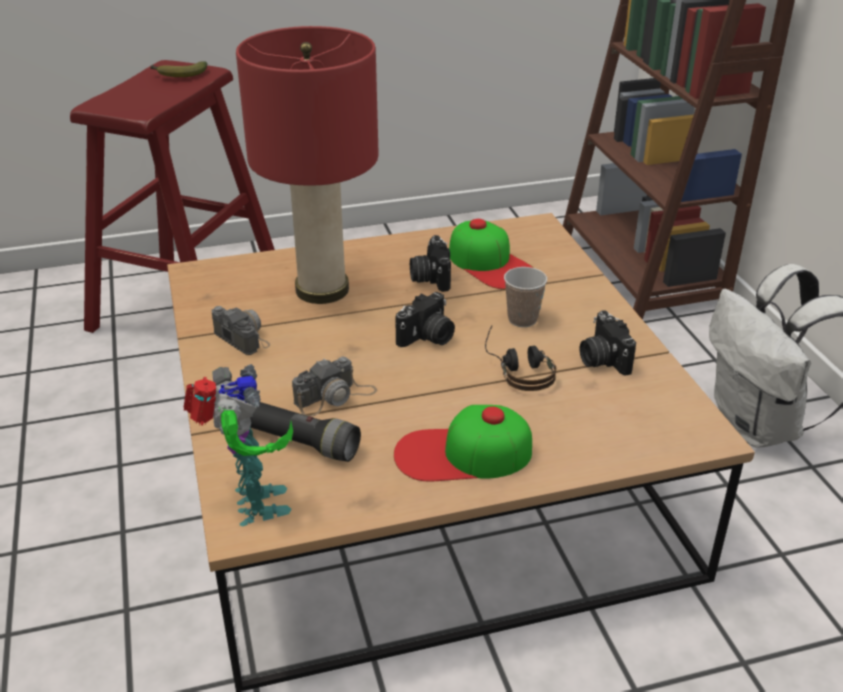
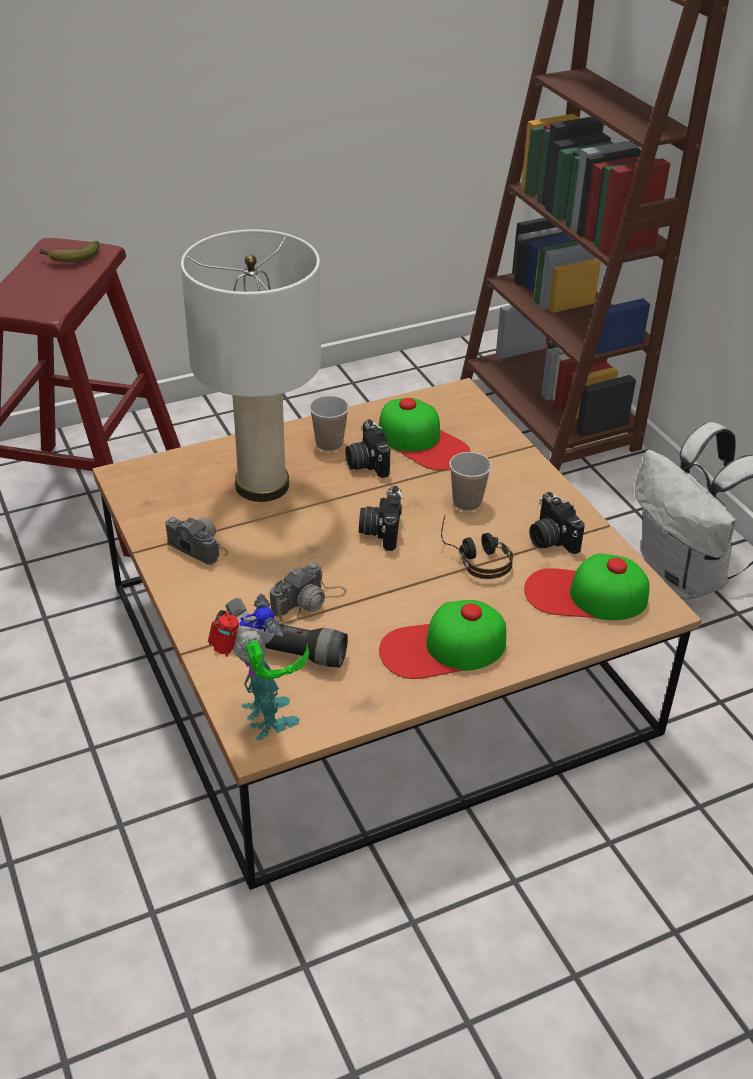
camera: 10 degrees left, 5 degrees up
red table lamp [236,26,379,304] -> white table lamp [181,229,321,502]
camera [395,292,455,347] -> camera turned 150 degrees clockwise [359,486,404,551]
none -> cup [309,396,349,451]
none -> cap [524,553,650,620]

